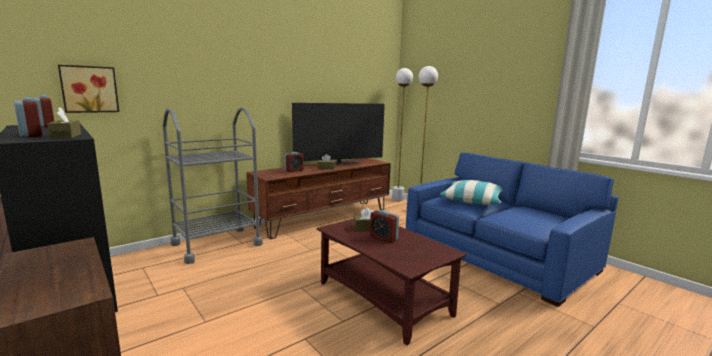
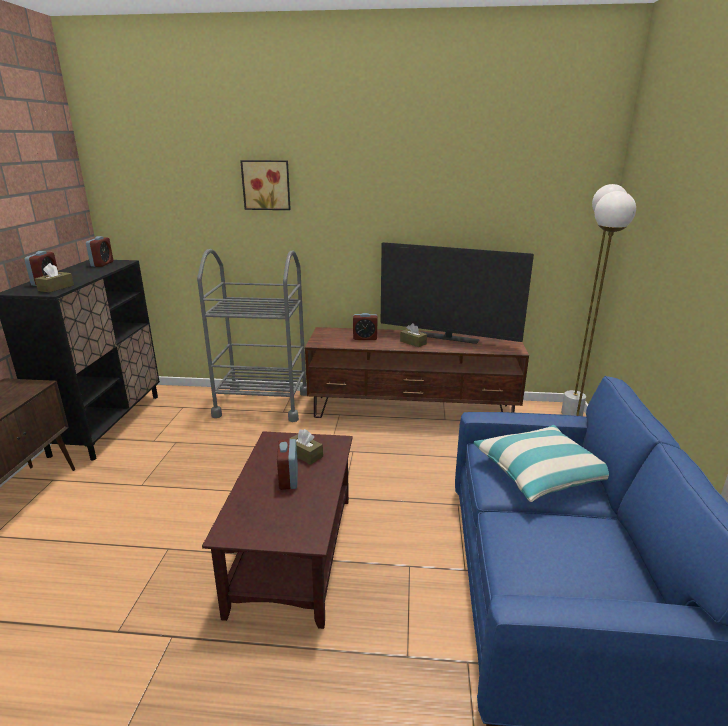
camera: 45 degrees right, 10 degrees up
picture [58,65,119,113] -> picture moved to [240,160,291,210]

